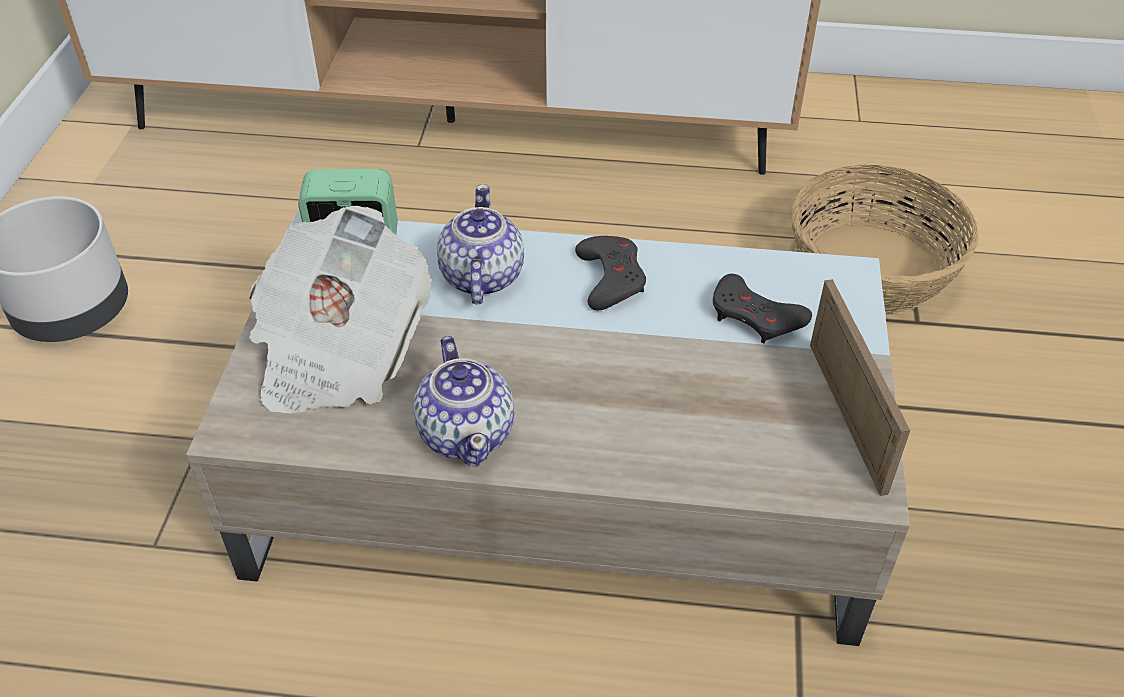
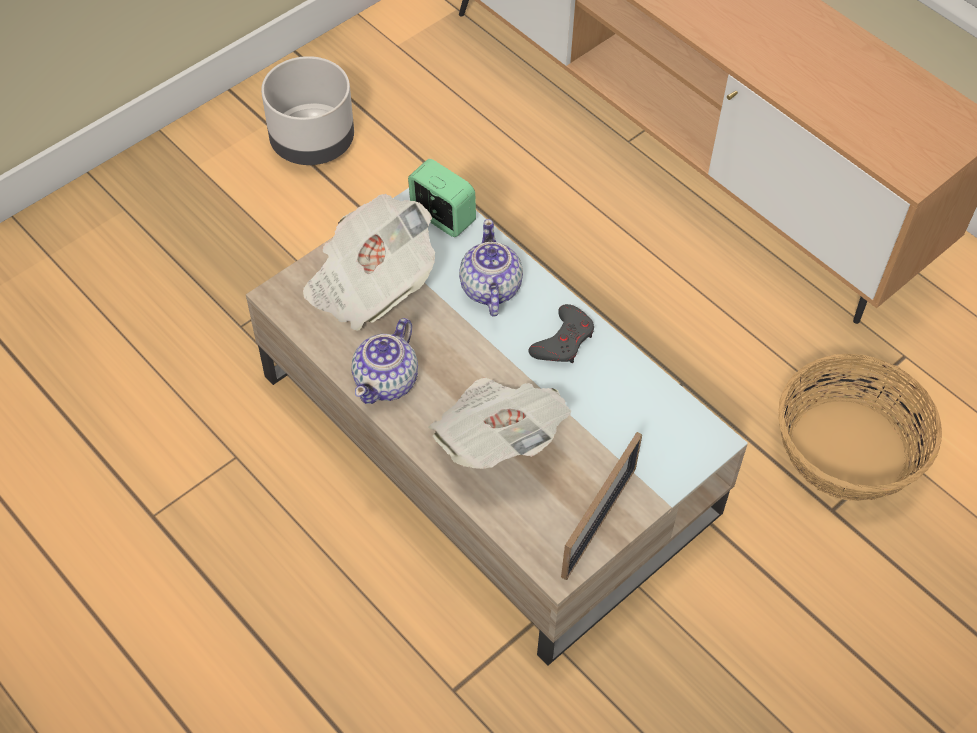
camera: 40 degrees right, 10 degrees up
teapot [437,184,524,305] -> teapot turned 45 degrees counterclockwise [459,219,523,317]
grey game controller [713,274,812,343] -> none
none -> newspaper [429,378,571,469]

